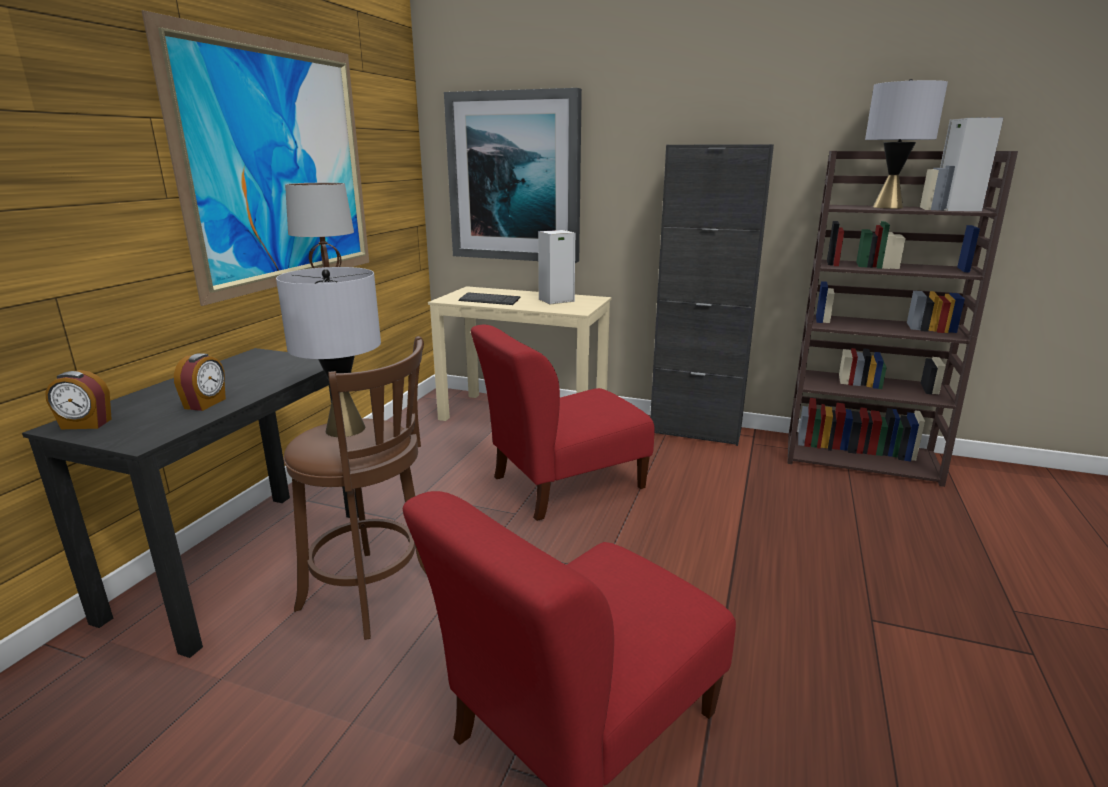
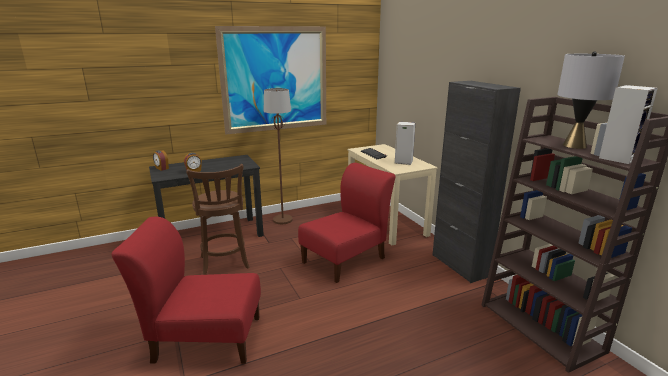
camera: 45 degrees right, 0 degrees up
grey table lamp [276,267,381,437] -> none
picture [444,88,582,263] -> none
red chair [471,325,655,521] -> red chair turned 120 degrees clockwise [298,163,396,283]

